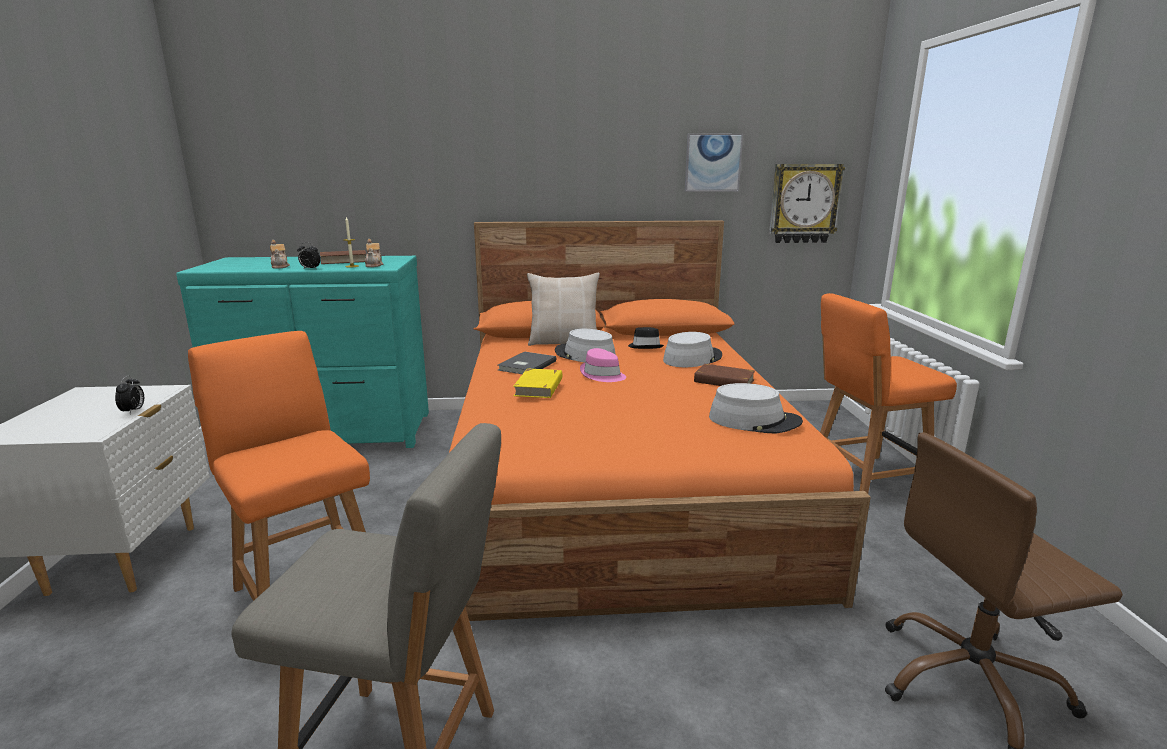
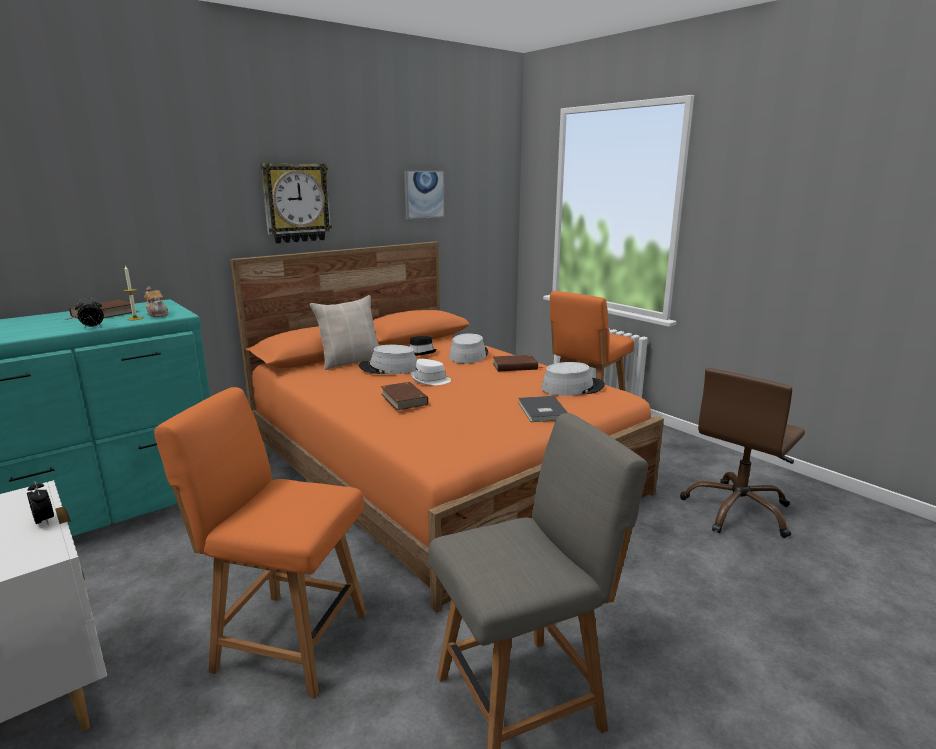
camera: 35 degrees left, 0 degrees up
teapot [270,240,290,269] -> none
grey book [498,352,557,374] -> grey book moved to [518,396,568,422]
yellow book [513,368,562,398] -> brown book [381,382,428,410]
pink hat [580,348,626,382] -> white hat [411,359,451,385]
wall clock [769,164,845,243] -> wall clock moved to [260,163,332,244]

